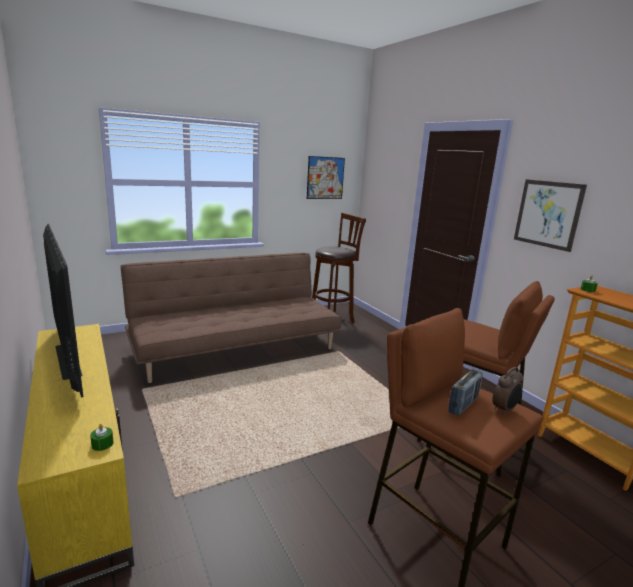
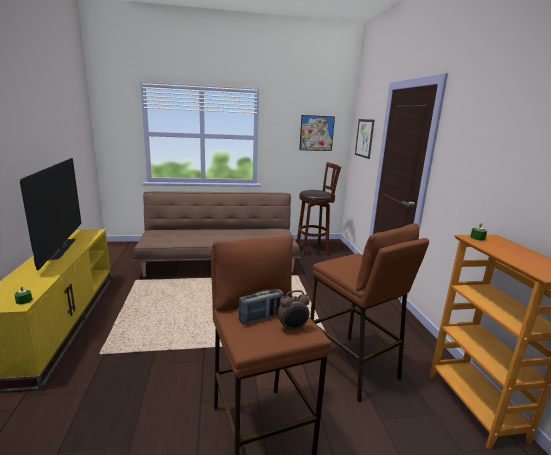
camera: 20 degrees right, 0 degrees up
picture [514,179,587,252] -> picture moved to [355,119,375,159]

